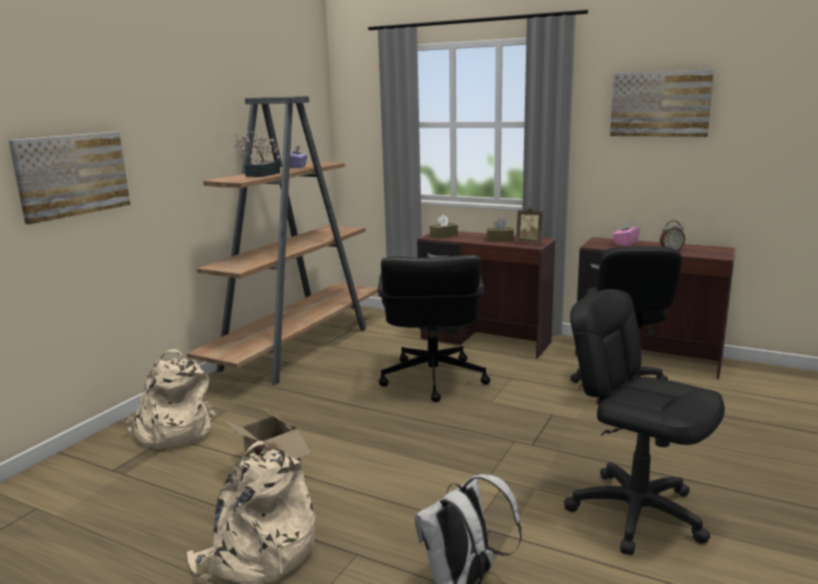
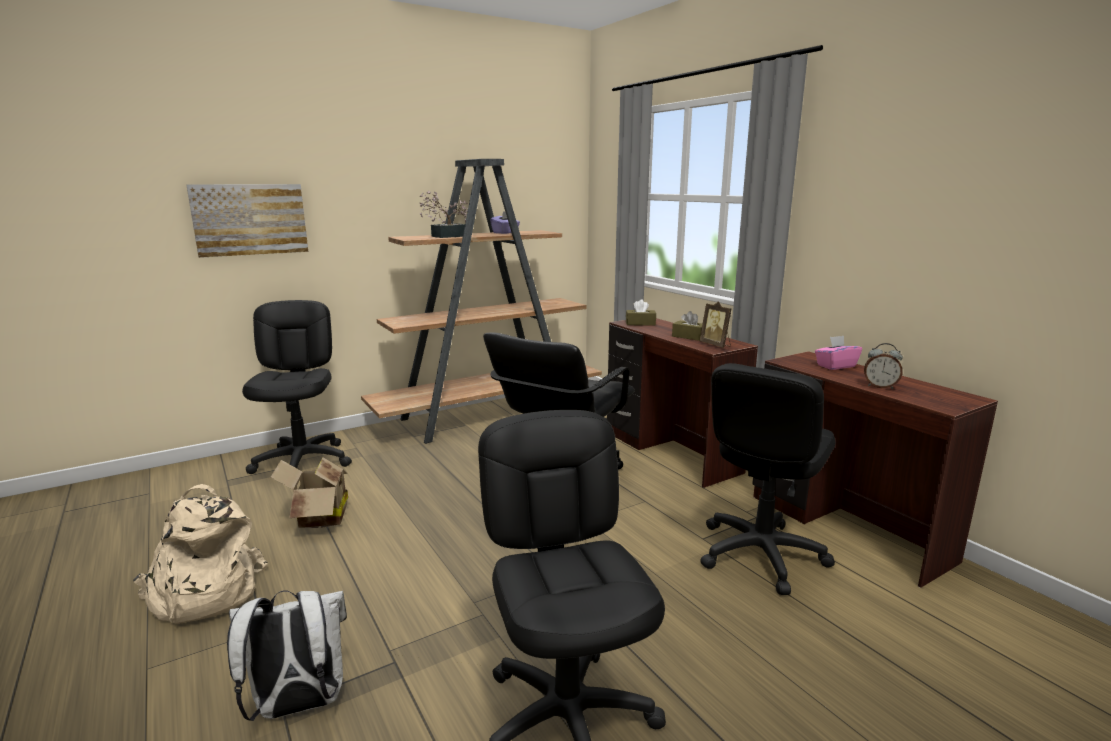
camera: 30 degrees right, 0 degrees up
beige backpack [125,349,217,449] -> black office chair [242,300,352,474]
picture [610,70,714,137] -> none

